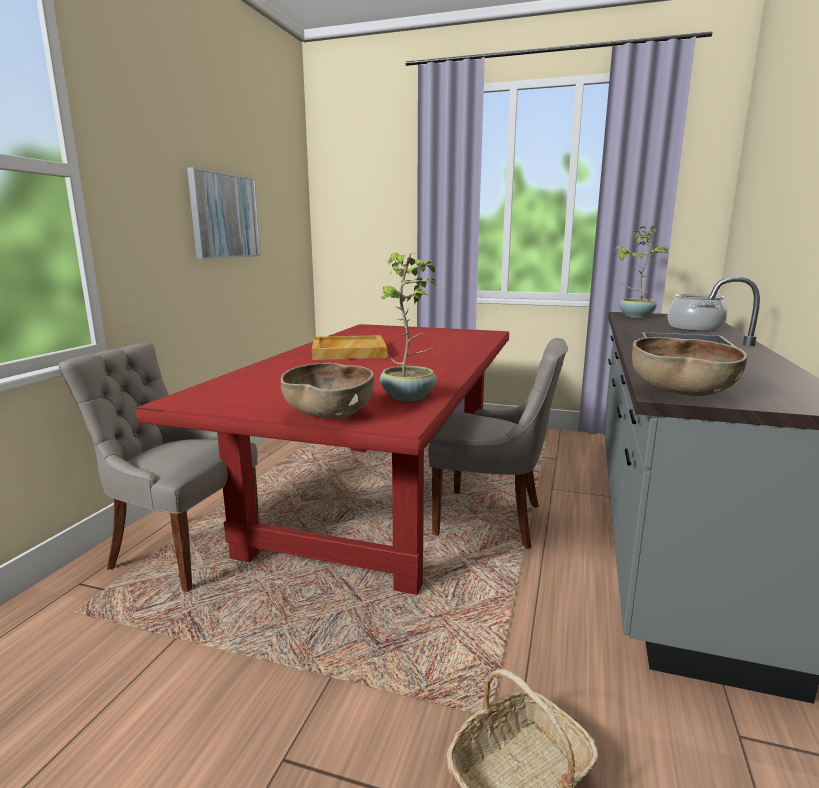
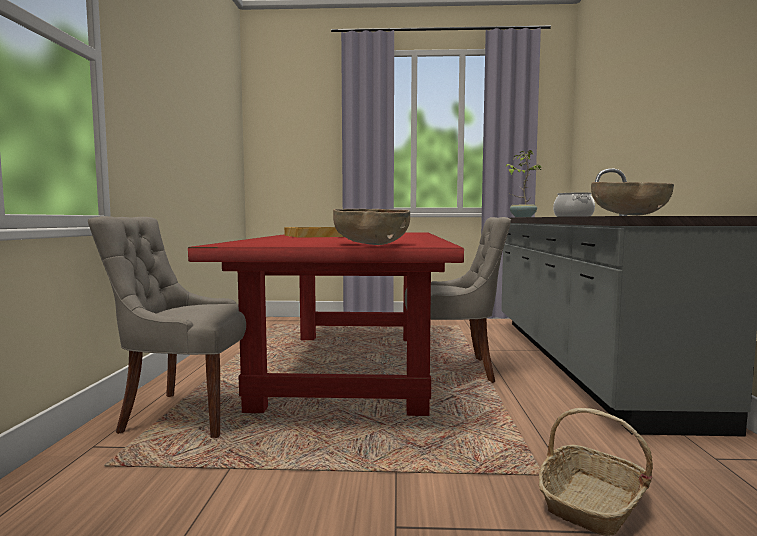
camera: 15 degrees left, 10 degrees down
picture [187,167,260,259] -> none
potted plant [380,253,438,401] -> none

